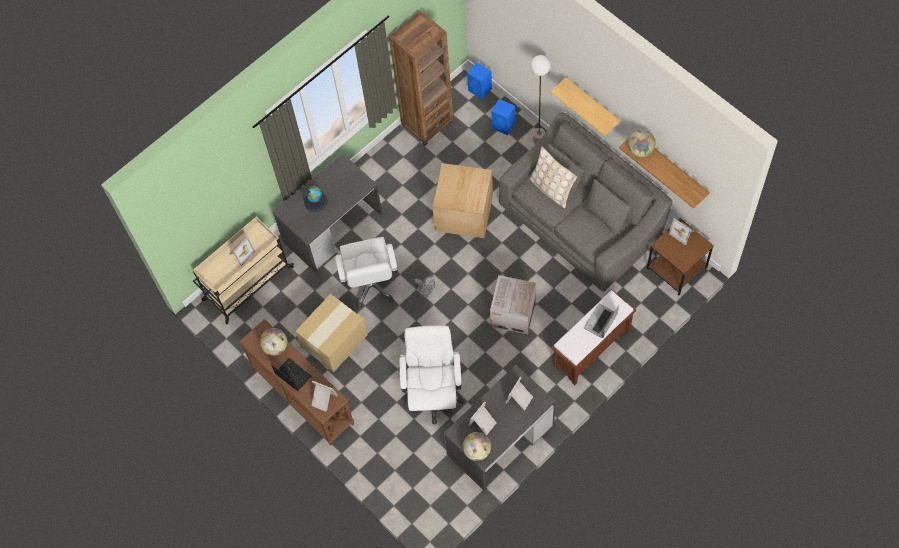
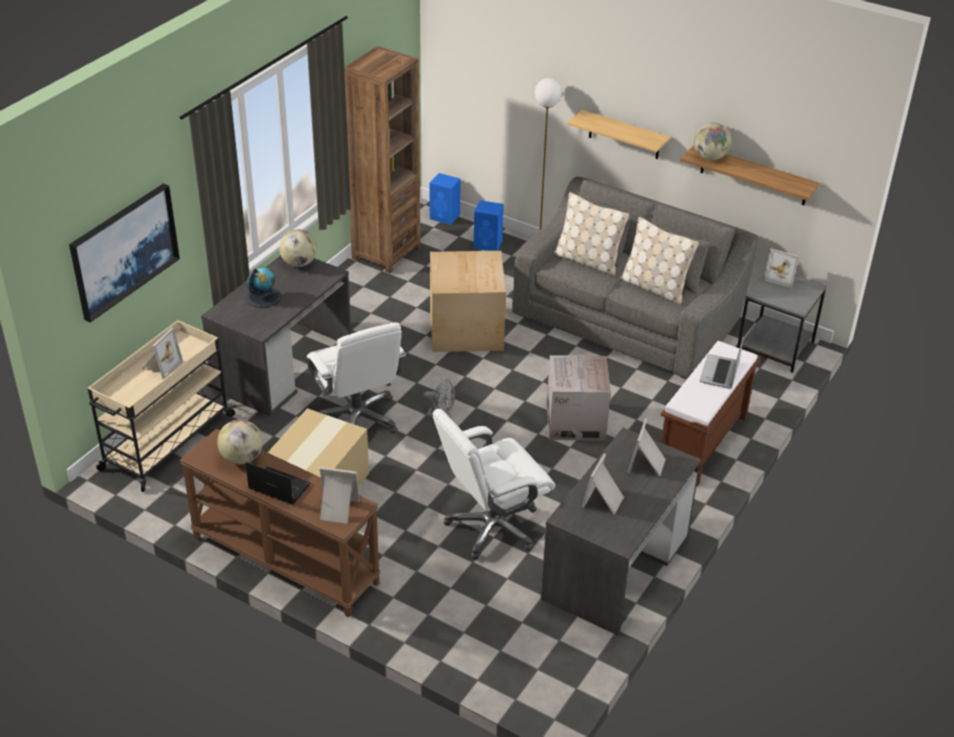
camera: 20 degrees left, 25 degrees down
white office chair [399,326,464,424] -> white office chair turned 105 degrees counterclockwise [433,409,555,560]
globe [463,432,491,461] -> globe moved to [279,229,317,267]
brown side table [647,218,714,295] -> grey side table [737,272,827,373]
none -> picture [69,183,180,322]
none -> beige pillow [620,217,699,304]

